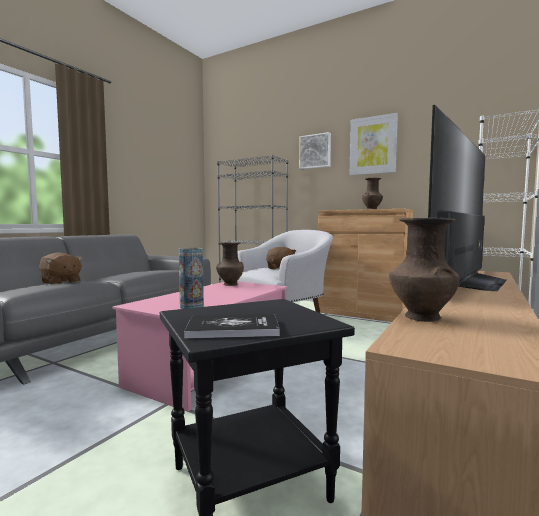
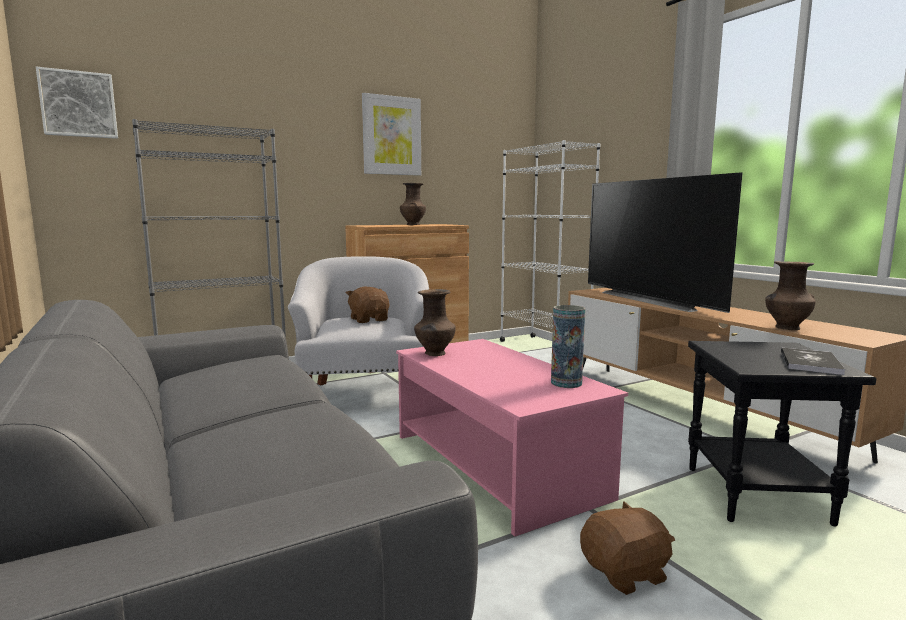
camera: 60 degrees left, 5 degrees up
brown plush toy [39,252,83,284] -> brown plush toy moved to [580,501,675,595]
picture [299,132,331,169] -> picture moved to [36,67,118,139]

